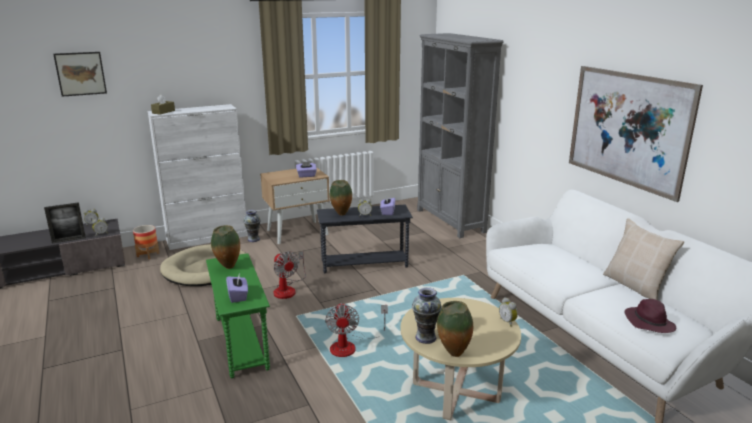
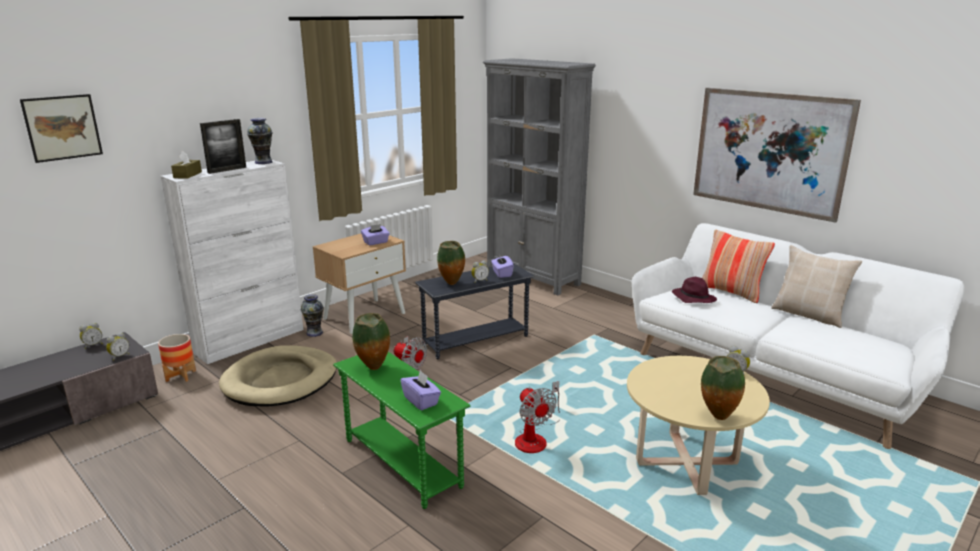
camera: 20 degrees left, 0 degrees up
picture frame [44,202,86,244] -> picture frame moved to [200,119,246,174]
vase [412,287,442,344] -> vase moved to [247,118,273,164]
purple hat [625,299,676,333] -> purple hat moved to [672,277,717,303]
none -> pillow [702,230,775,303]

